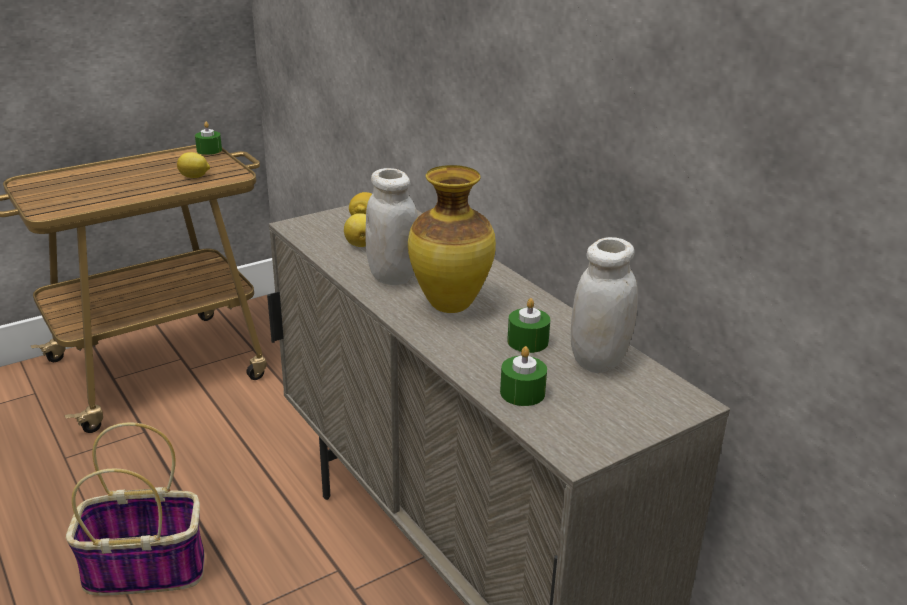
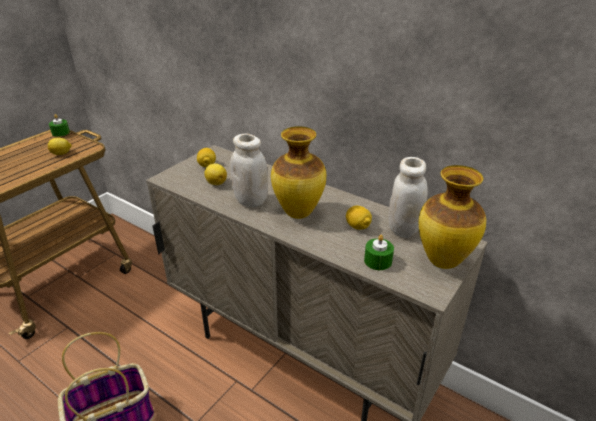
camera: 20 degrees left, 5 degrees up
green candle [507,298,550,353] -> lemon [346,206,372,230]
none -> vase [418,165,486,269]

